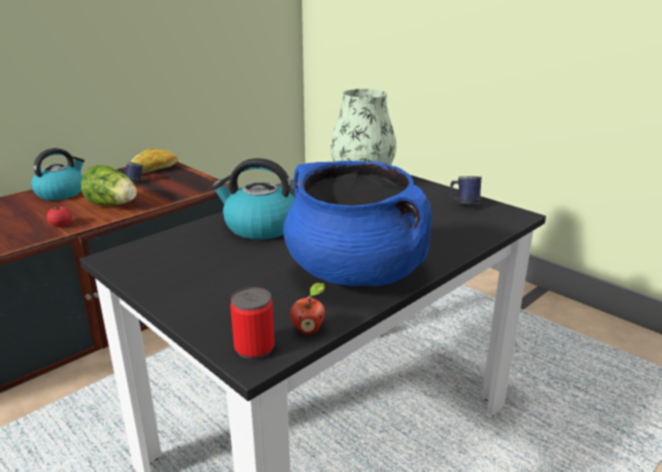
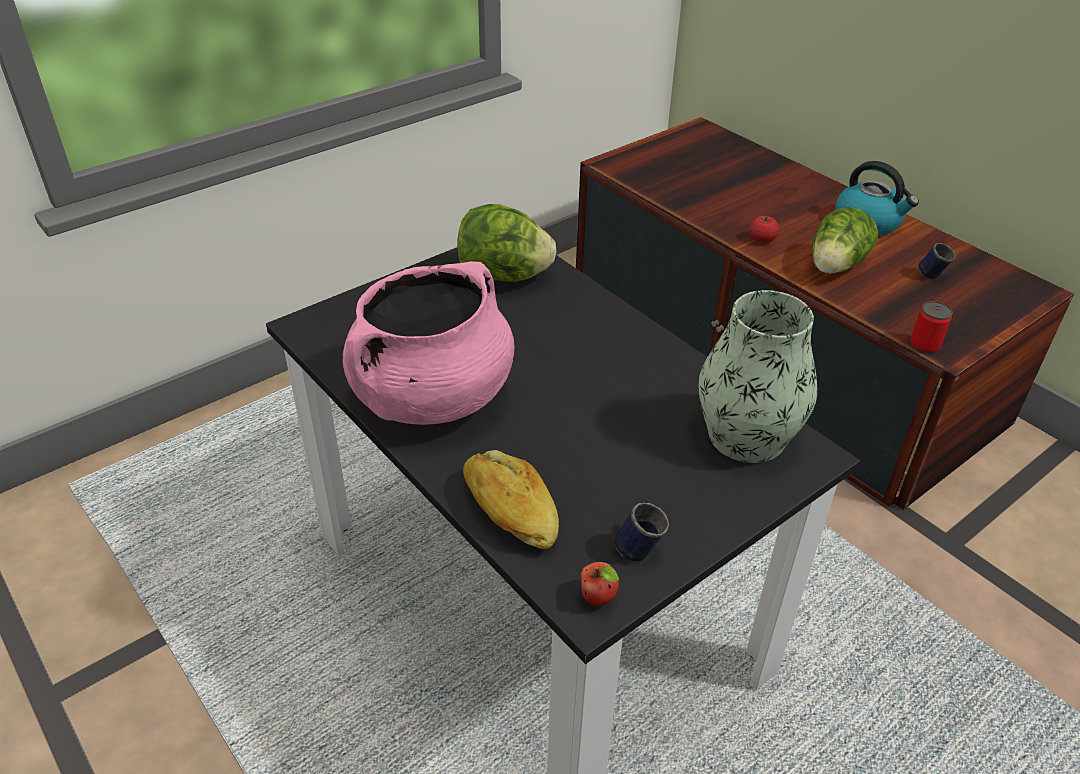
camera: 95 degrees right, 15 degrees up
bread [131,148,178,174] -> bread moved to [463,450,559,549]
kettle [212,158,295,240] -> none
can [230,287,275,360] -> can moved to [910,301,953,354]
blue cooking pot [283,161,432,286] -> pink cooking pot [343,261,515,425]
apple [290,283,325,335] -> apple moved to [581,562,619,606]
none -> lettuce [457,204,557,282]

